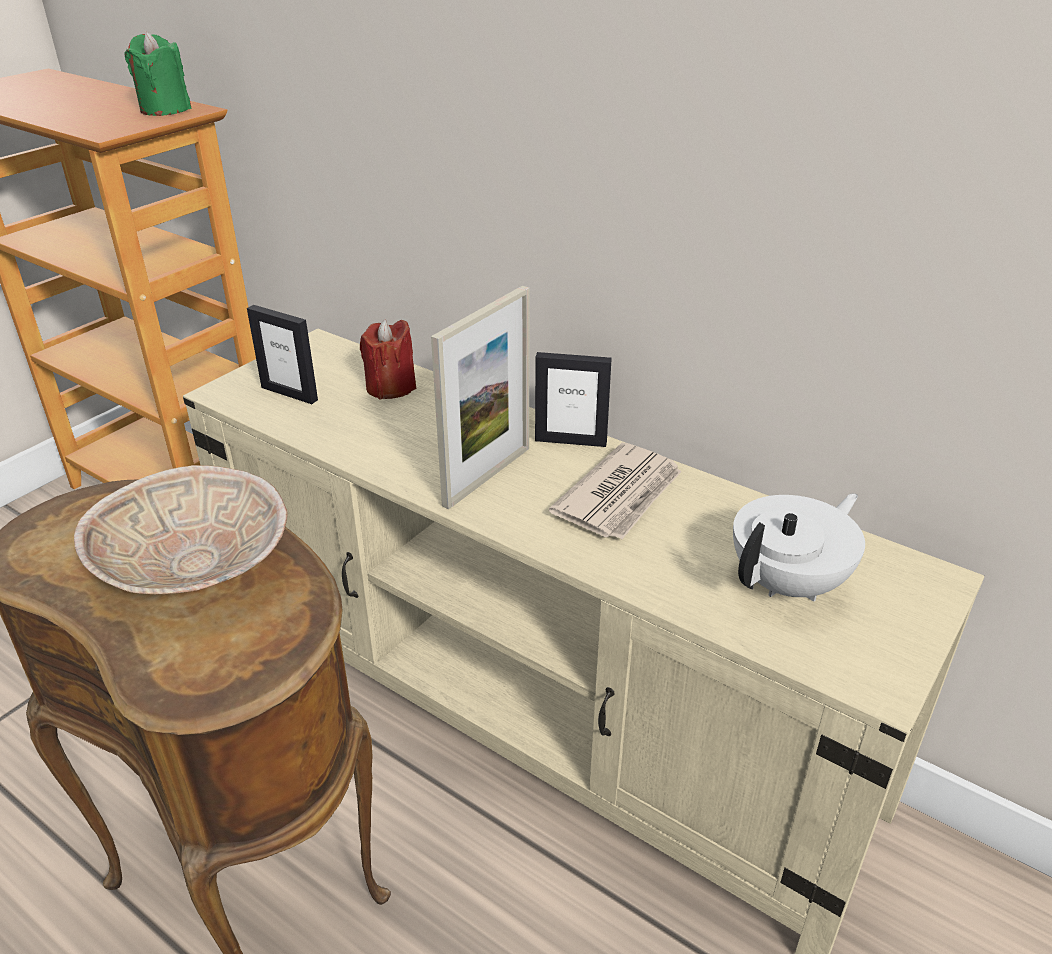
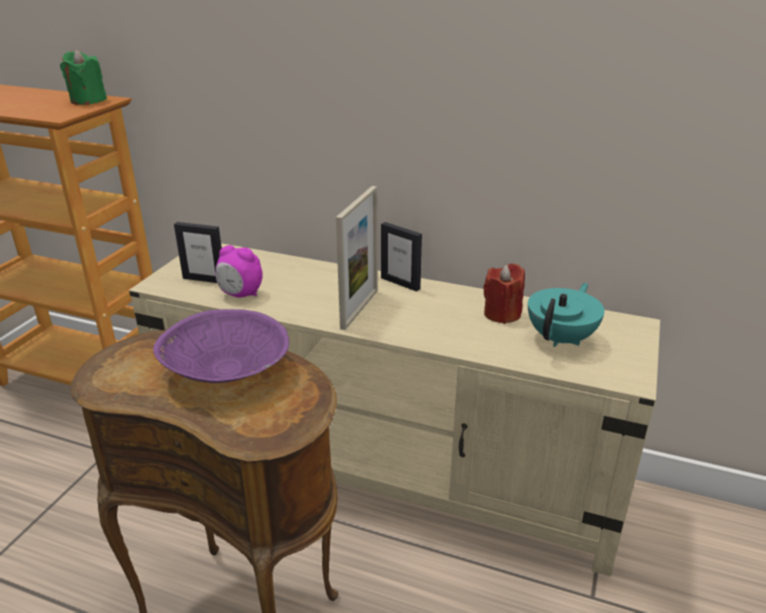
camera: 15 degrees left, 5 degrees down
beige bowl [74,465,288,594] -> purple bowl [153,309,289,383]
red candle [360,319,416,400] -> red candle moved to [483,263,525,324]
picture frame [535,352,612,447] -> picture frame turned 45 degrees clockwise [381,222,422,292]
newspaper [549,443,681,539] -> none
white teapot [733,493,865,602] -> turquoise teapot [528,283,605,347]
none -> alarm clock [215,245,263,297]

